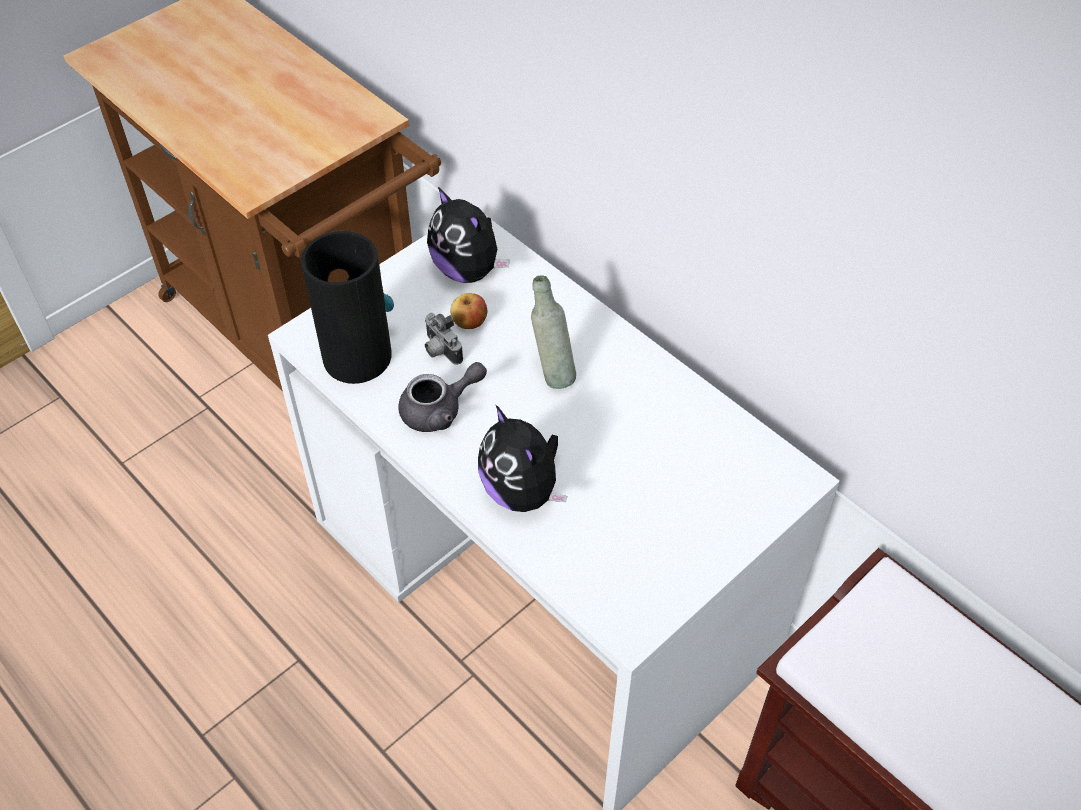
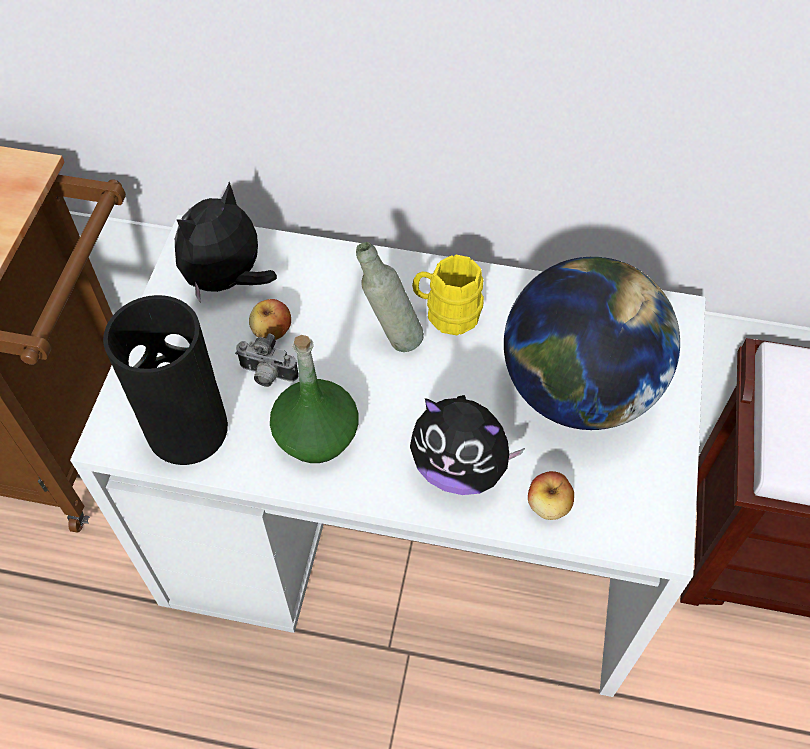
camera: 35 degrees left, 5 degrees up
grey teapot [398,362,487,432] -> green bottle [270,335,359,463]
plush toy [427,187,510,283] -> plush toy turned 120 degrees clockwise [175,182,277,303]
none -> yellow mug [412,255,484,335]
none -> globe [504,257,680,430]
none -> apple [528,471,574,520]

